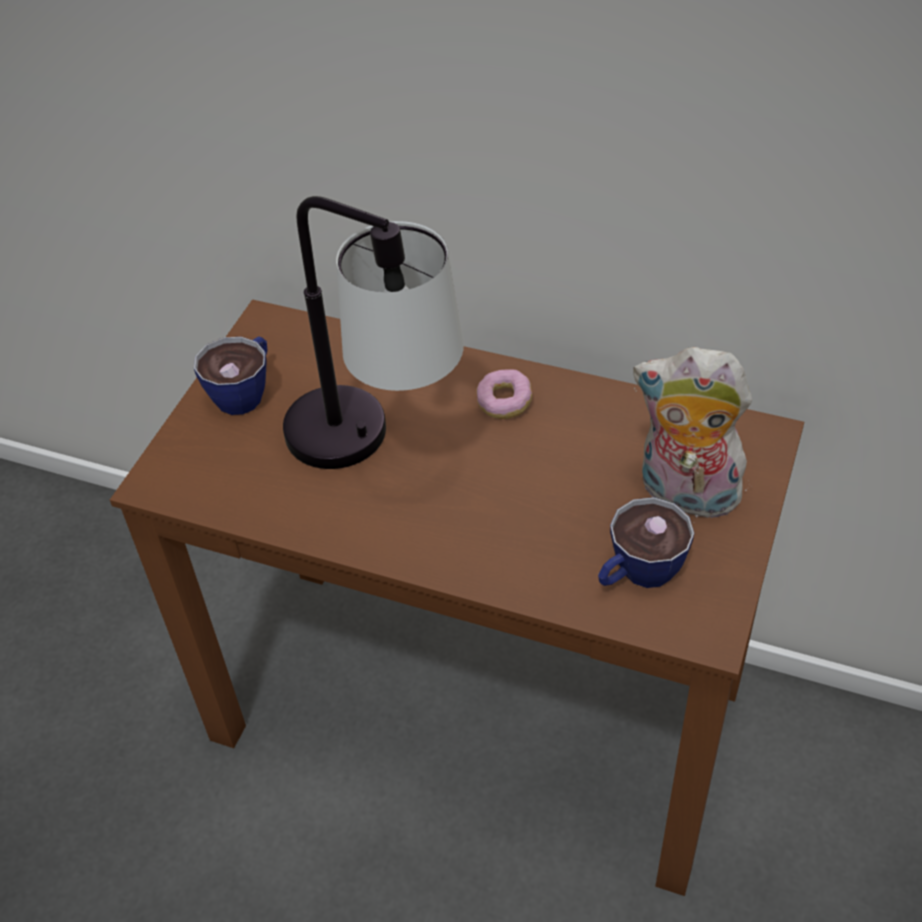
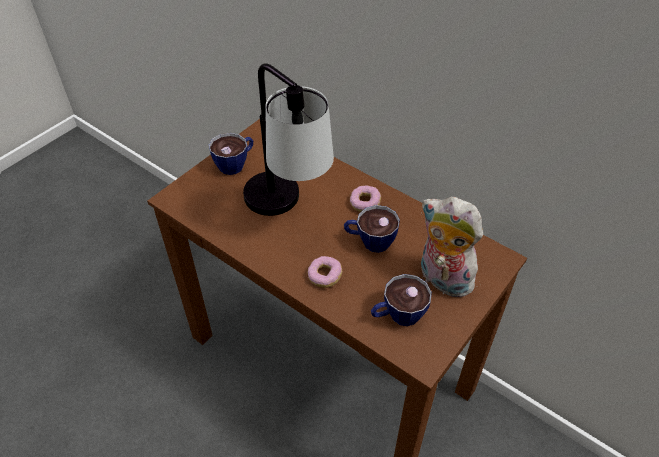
camera: 15 degrees right, 0 degrees up
none -> donut [307,256,342,288]
none -> cup [344,205,400,253]

